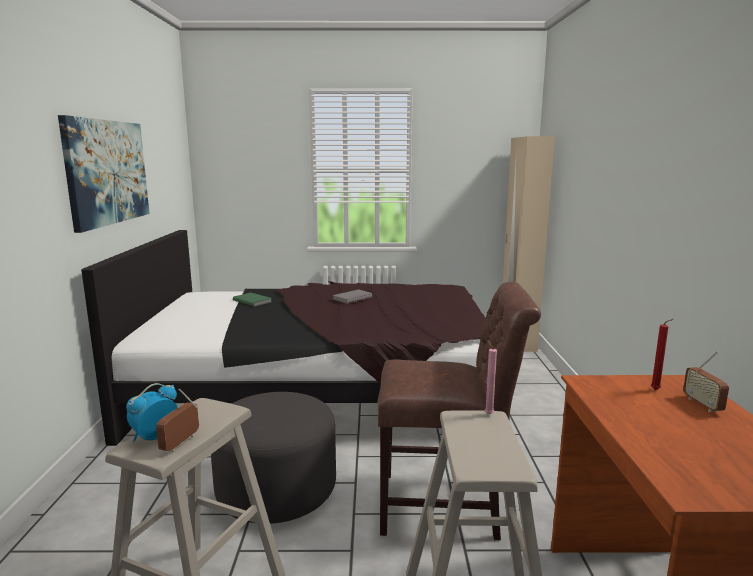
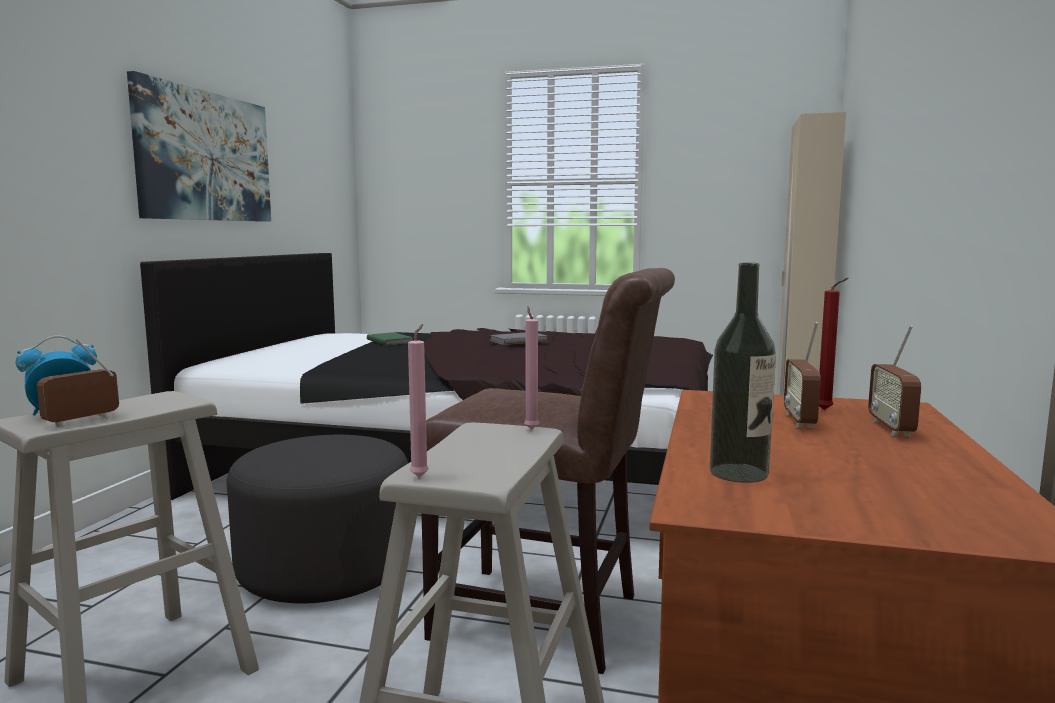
camera: 15 degrees right, 5 degrees down
none -> pink candle [408,324,429,478]
none -> bottle [710,263,776,483]
none -> radio [784,322,821,428]

